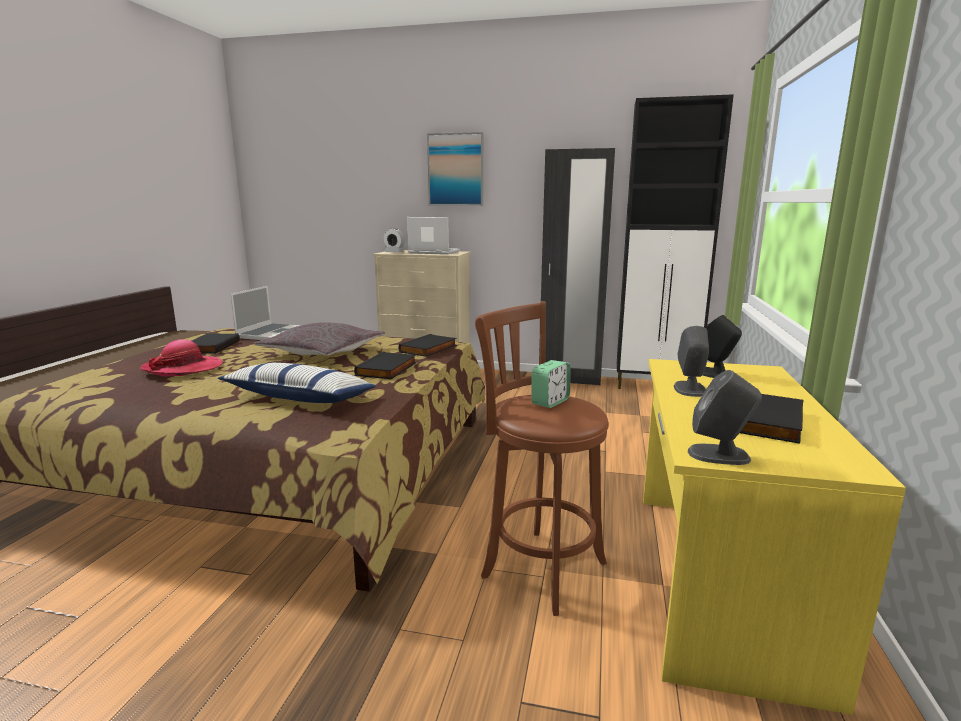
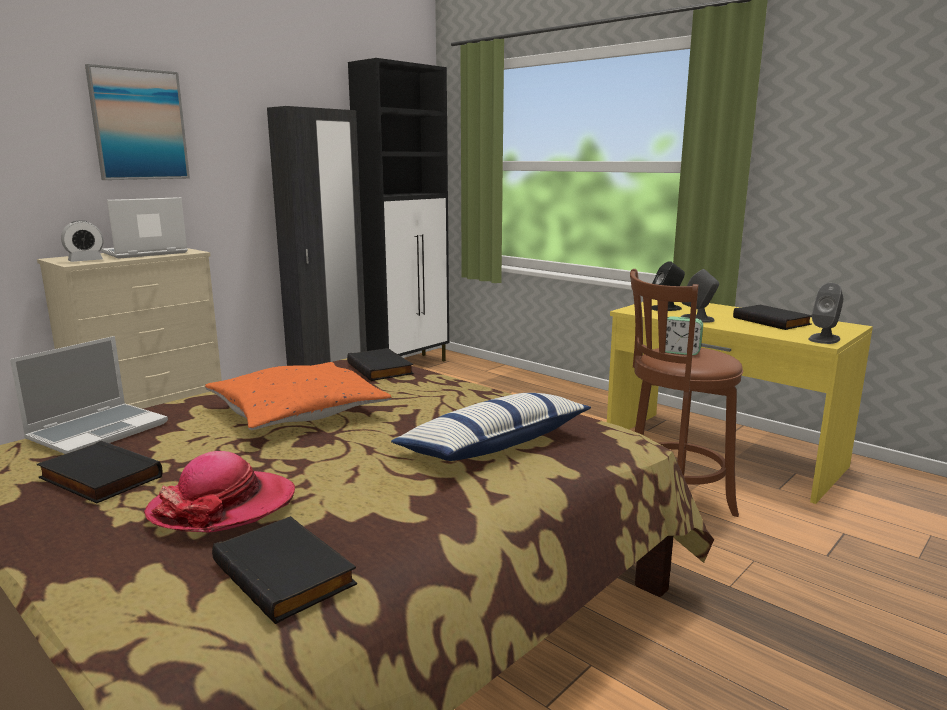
camera: 60 degrees left, 0 degrees up
laptop [230,286,301,340] -> laptop turned 75 degrees clockwise [10,336,168,454]
grey pillow [254,322,385,356] -> orange pillow [205,362,391,430]
black book [354,352,416,379] -> black book moved to [212,516,357,624]
alarm clock [531,360,571,408] -> alarm clock turned 135 degrees clockwise [665,316,703,356]

